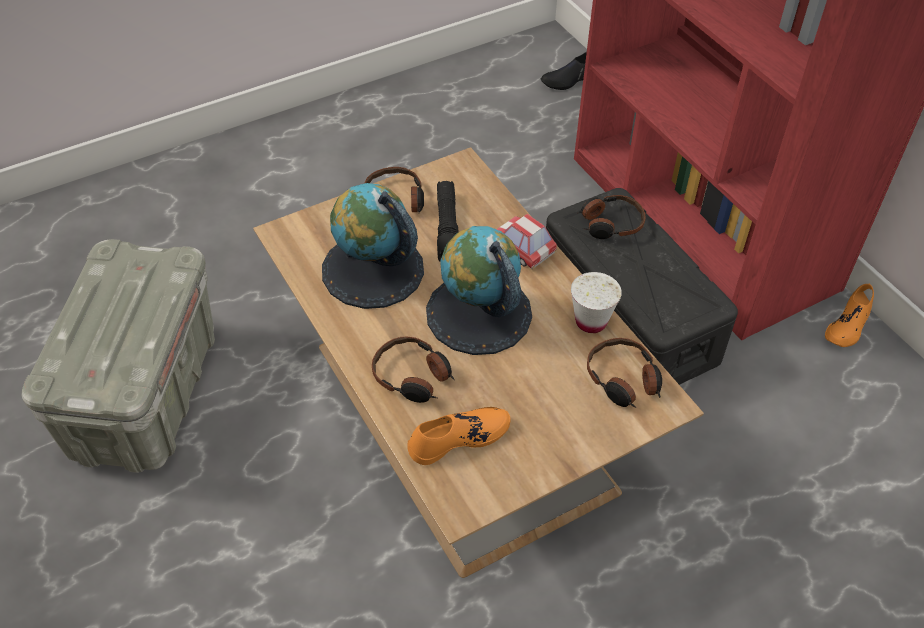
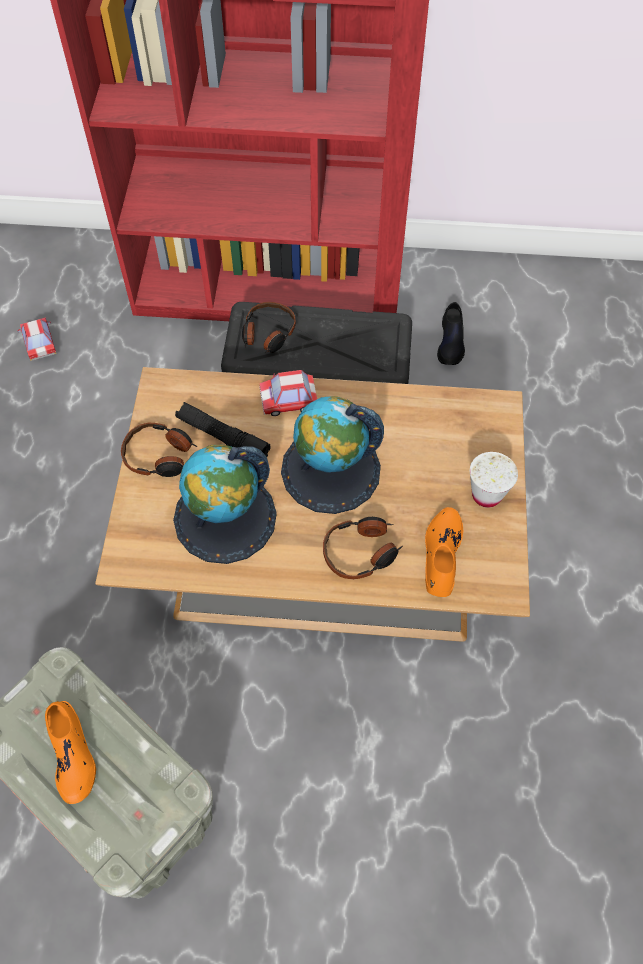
camera: 55 degrees left, 10 degrees up
black shoe [540,52,587,90] -> black shoe moved to [437,302,465,365]
white cup [571,272,622,333] -> white cup moved to [470,452,518,508]
headphones [587,338,662,408] -> none
orange shoe [825,283,874,347] -> orange shoe moved to [45,701,96,804]
none -> toy car [18,318,57,361]

